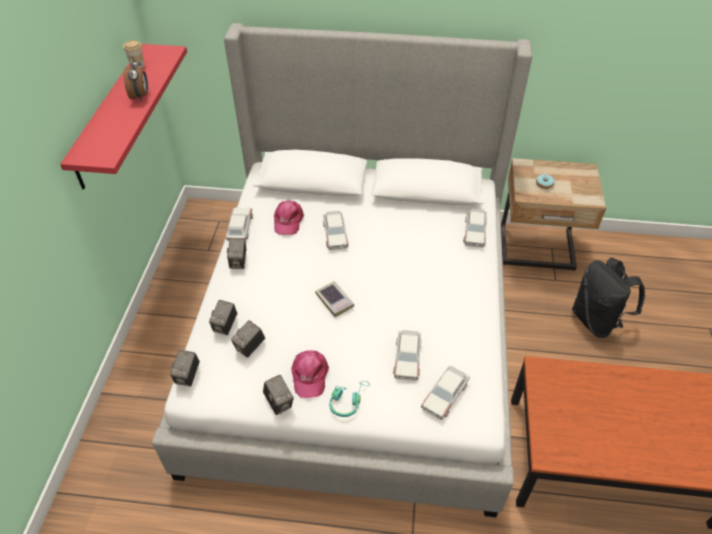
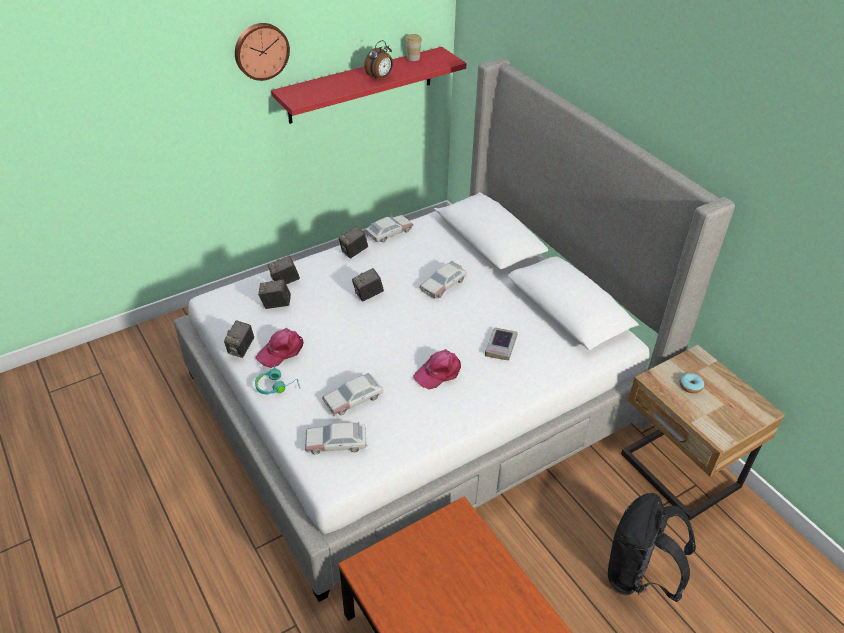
camera: 50 degrees right, 5 degrees down
camera [170,350,200,386] -> camera moved to [352,268,384,302]
pink cap [274,201,304,235] -> pink cap moved to [413,349,461,389]
book [315,281,354,317] -> book moved to [485,327,518,360]
toy car [463,208,487,248] -> none
none -> wall clock [235,23,290,81]

